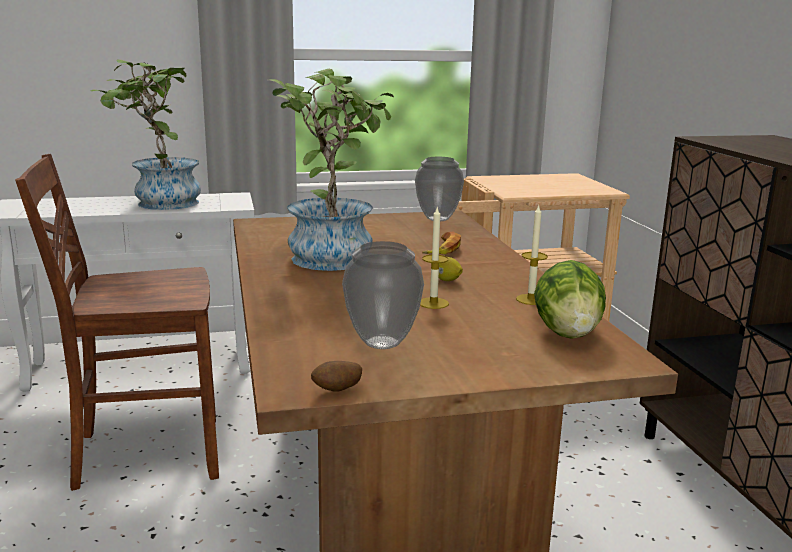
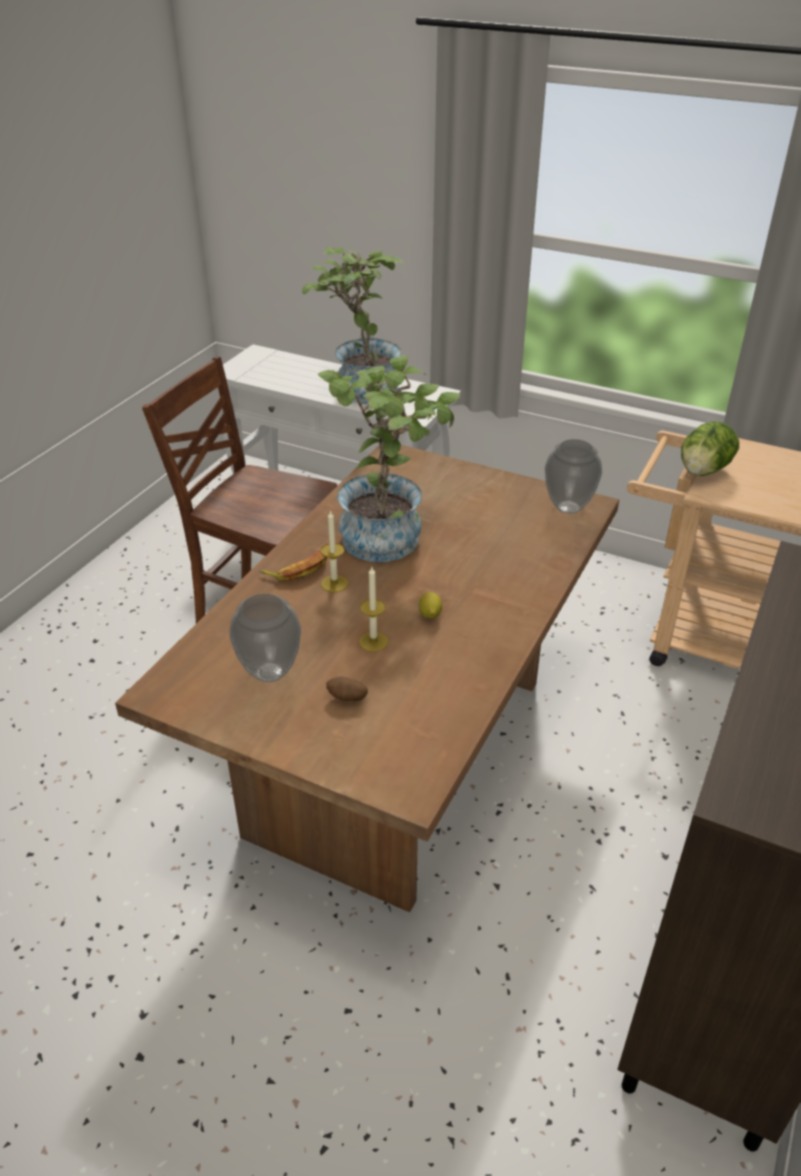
camera: 40 degrees right, 20 degrees up
potato [311,361,362,392] -> potato moved to [326,677,368,701]
banana [422,232,461,254] -> banana moved to [260,550,327,581]
candle [516,205,548,305] -> candle moved to [321,510,348,592]
lettuce [534,260,606,339] -> lettuce moved to [681,421,739,476]

